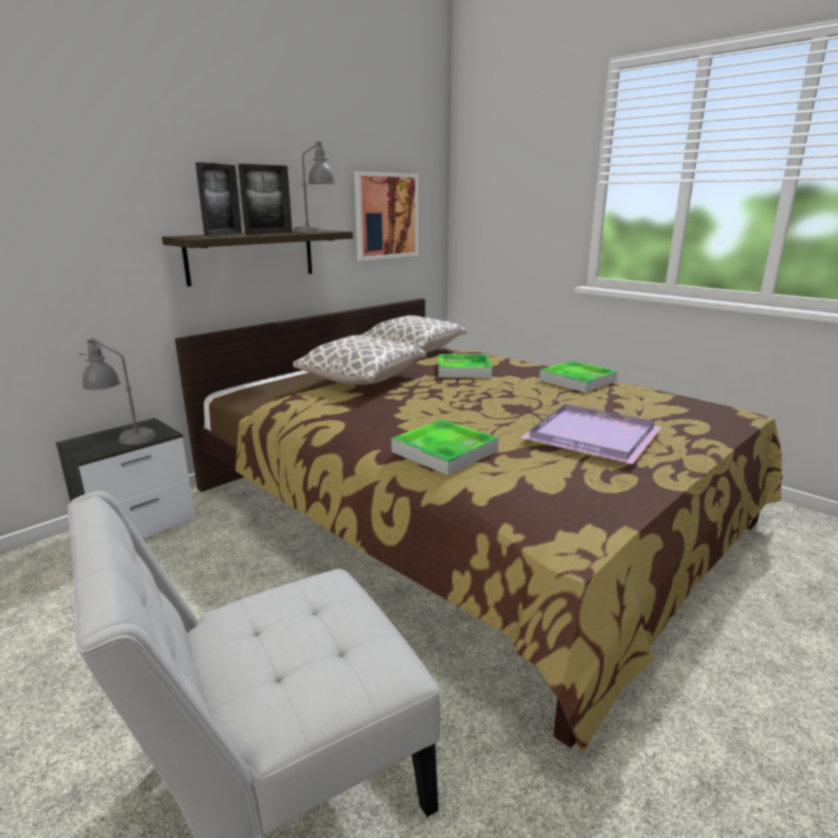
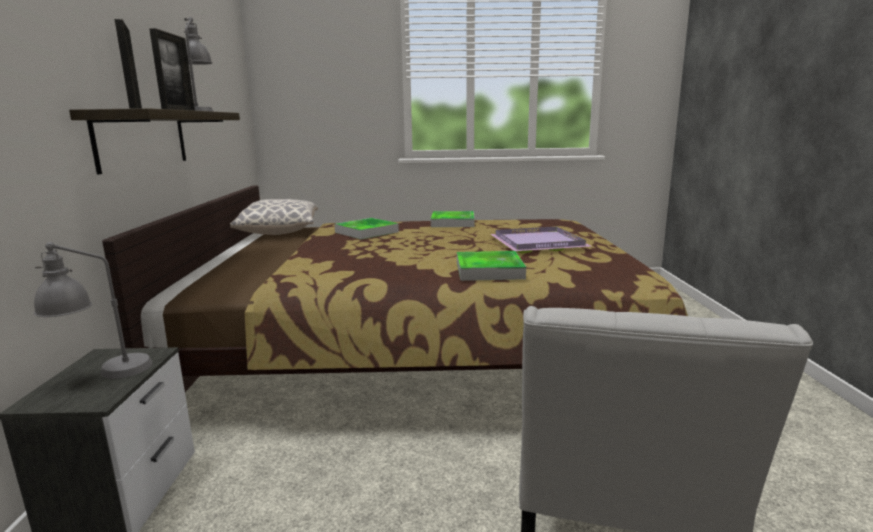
camera: 45 degrees left, 5 degrees down
pillow [293,335,426,385] -> none
picture [354,171,419,261] -> none

